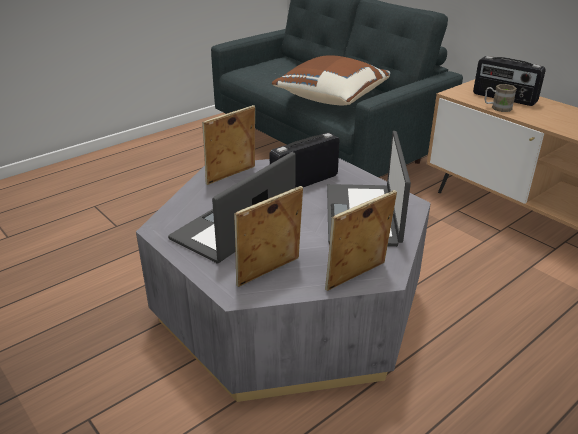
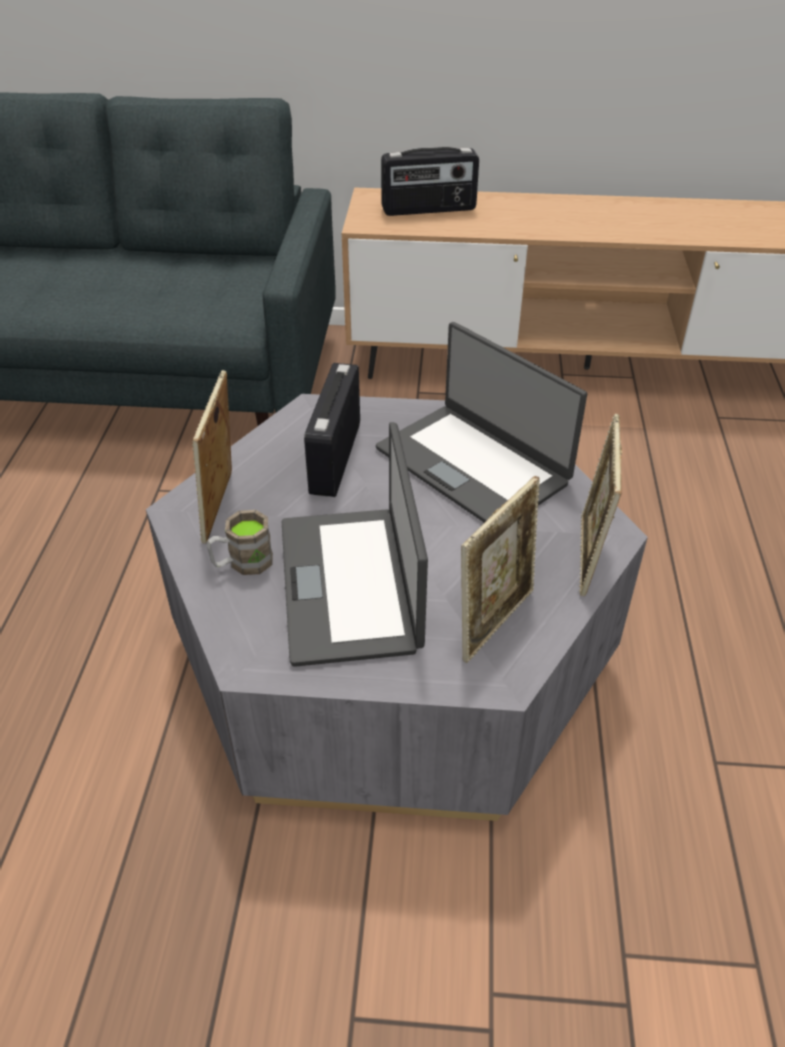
camera: 45 degrees left, 10 degrees up
picture frame [234,186,303,287] -> picture frame turned 150 degrees counterclockwise [461,476,540,663]
brown pillow [272,55,390,105] -> none
brown mug [485,84,517,112] -> brown mug moved to [207,510,273,575]

